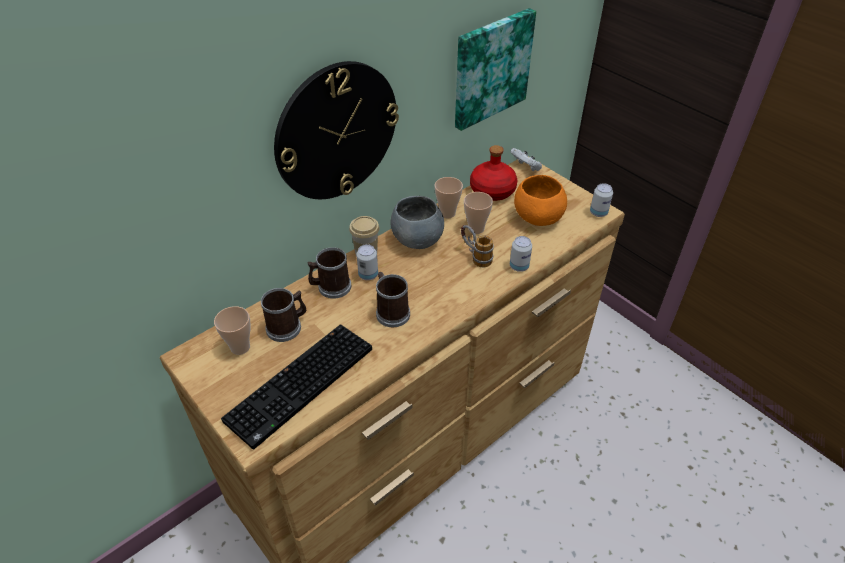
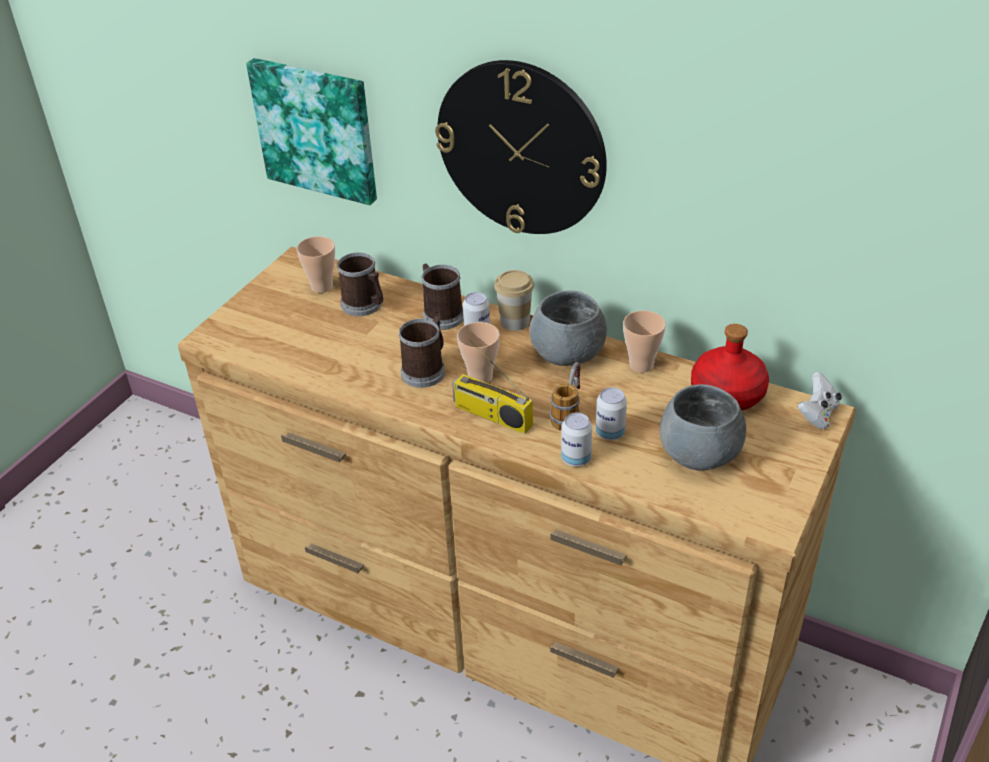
camera: 70 degrees right, 5 degrees down
keyboard [221,324,372,449] -> none
picture [455,8,536,131] -> picture moved to [246,58,377,205]
cup [464,192,493,234] -> cup moved to [457,322,500,383]
orange bowl [514,175,567,226] -> grey bowl [659,384,746,471]
can [590,183,613,217] -> can moved to [596,387,627,440]
none -> radio [452,340,533,434]

